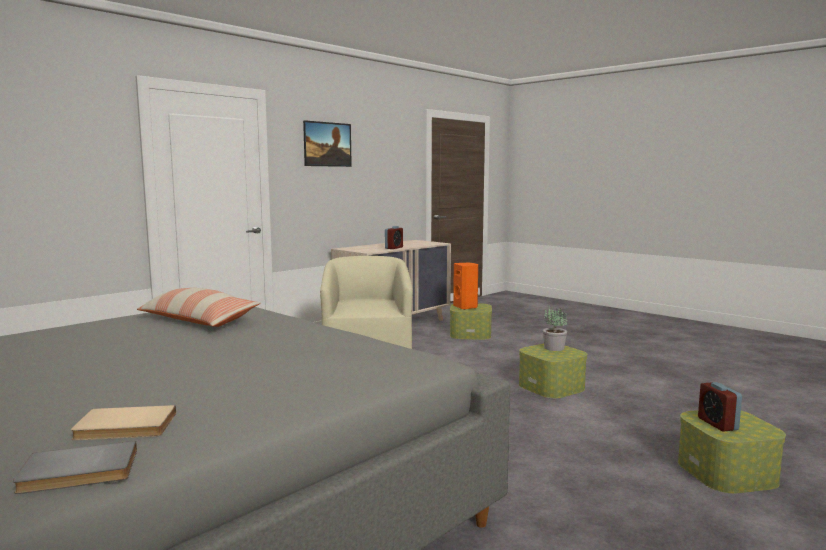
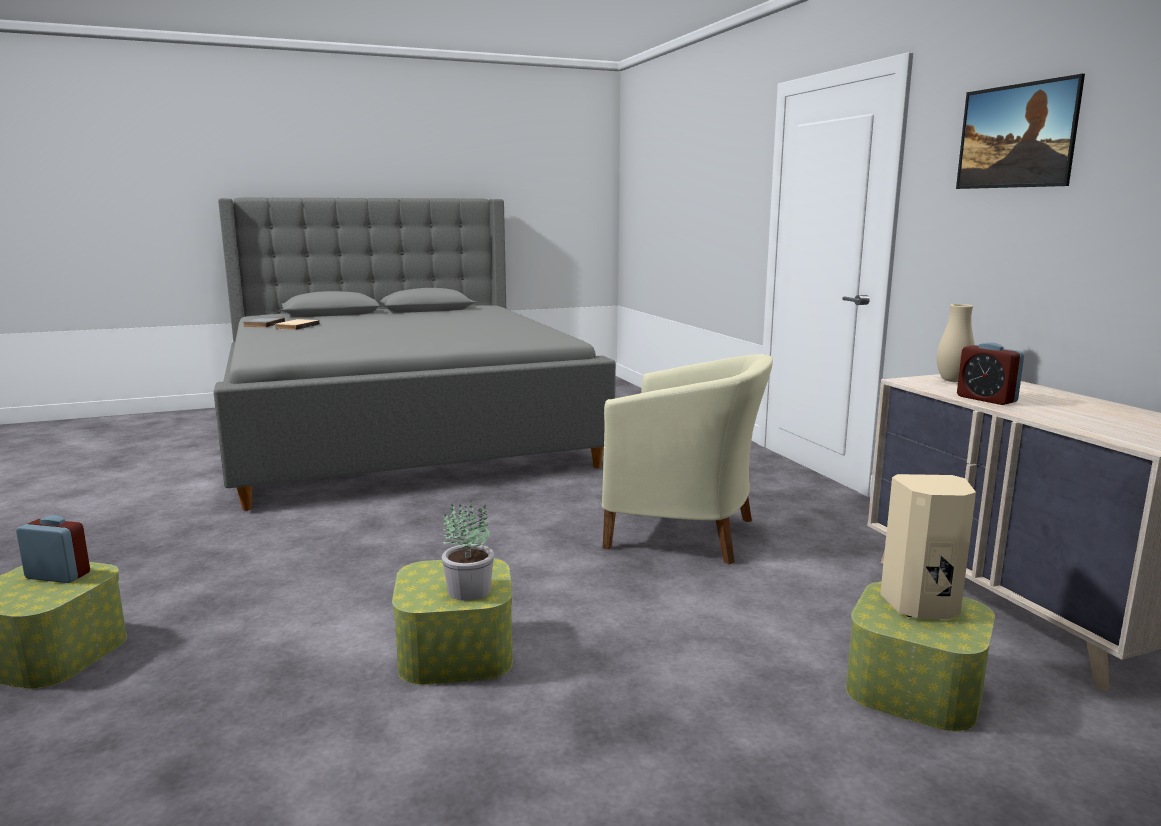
camera: 115 degrees right, 5 degrees up
pillow [137,288,261,327] -> none
orange speaker [453,263,478,310] -> beige speaker [880,474,976,619]
none -> beige vase [937,304,975,382]

